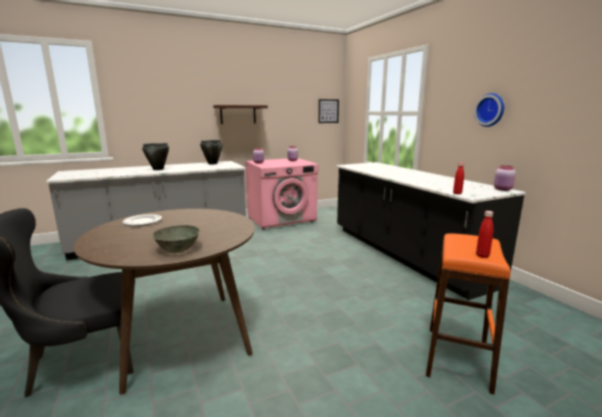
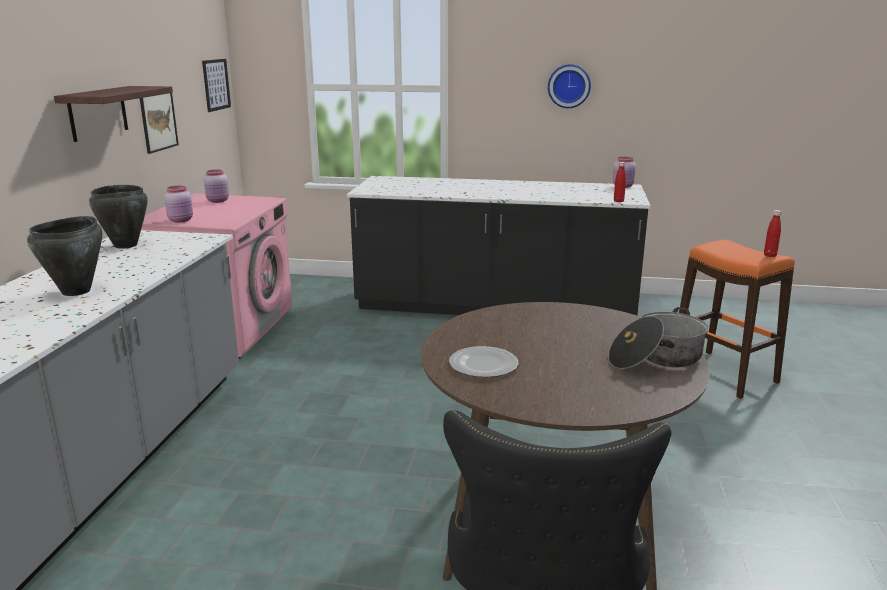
camera: 55 degrees left, 5 degrees up
grey bowl [152,225,200,253] -> cooking pot [608,307,708,369]
none -> picture [140,93,179,154]

